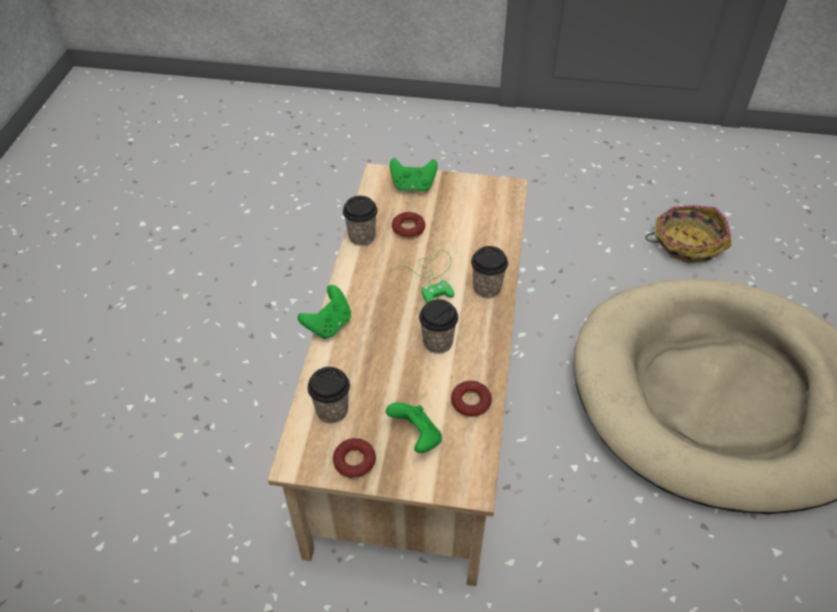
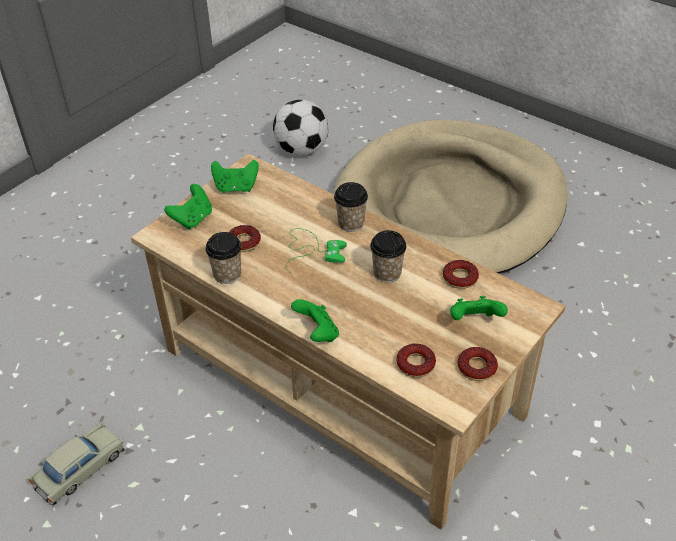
camera: 60 degrees left, 5 degrees down
cup [308,367,350,424] -> donut [396,343,436,377]
basket [646,205,731,263] -> football [273,100,329,156]
none -> beige toy car [28,421,125,505]
none -> green game controller [211,160,259,193]

